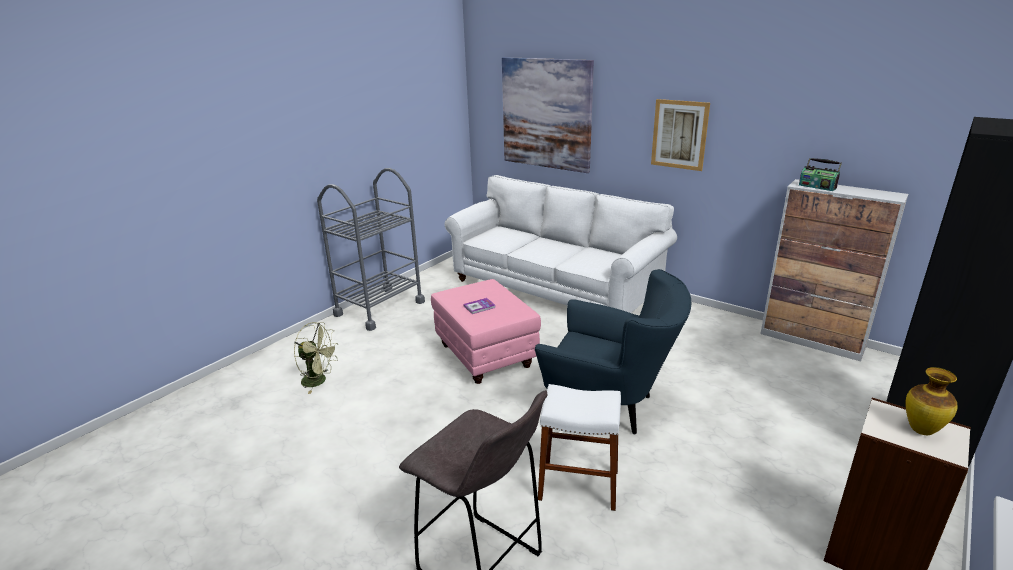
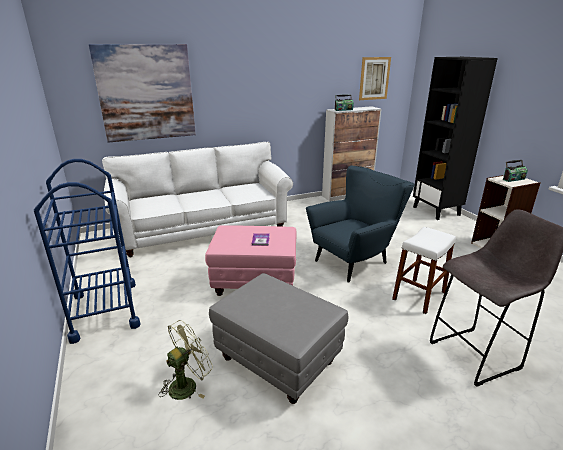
camera: 60 degrees left, 0 degrees up
grey cart [317,168,425,331] -> blue cart [34,159,141,344]
picture [651,99,710,171] -> picture moved to [359,57,391,100]
vase [905,367,958,435] -> radio [503,160,528,182]
none -> grey ottoman [209,273,348,404]

